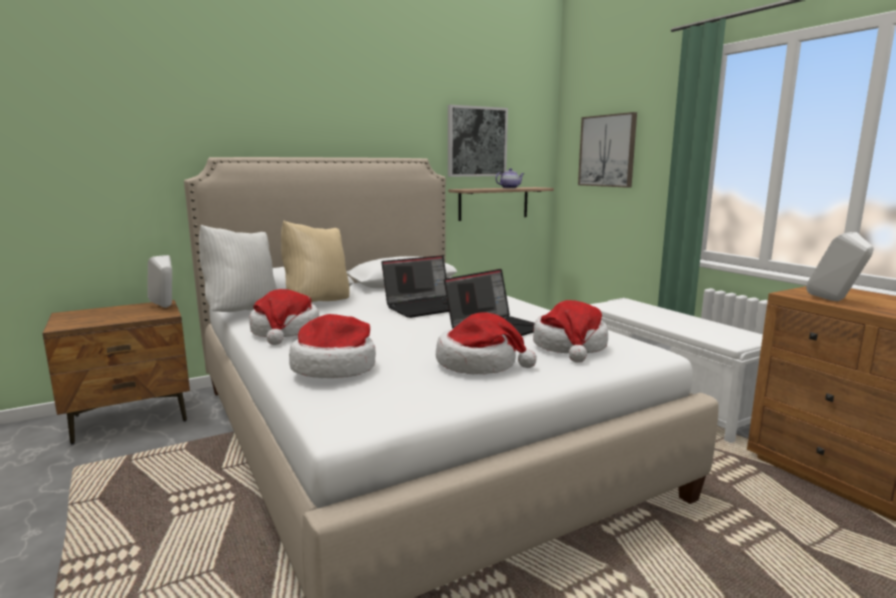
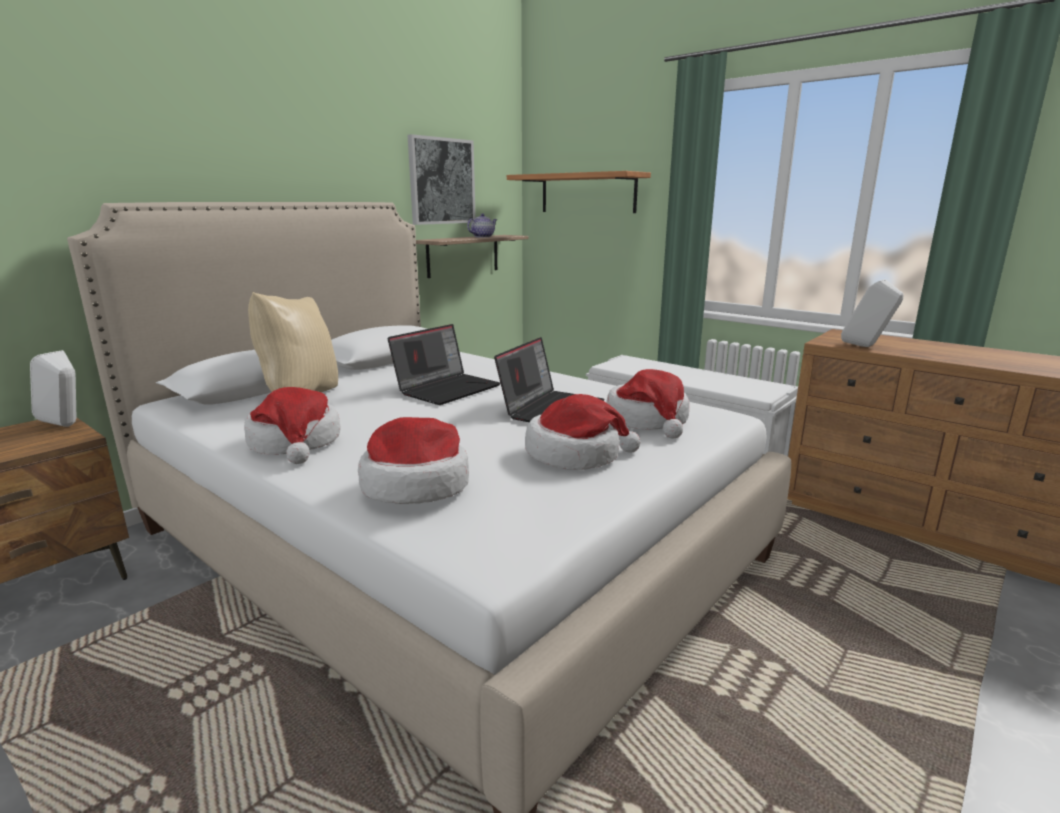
camera: 20 degrees left, 5 degrees up
white pillow [199,225,277,312] -> none
picture [578,112,637,188] -> shelf [507,171,651,213]

